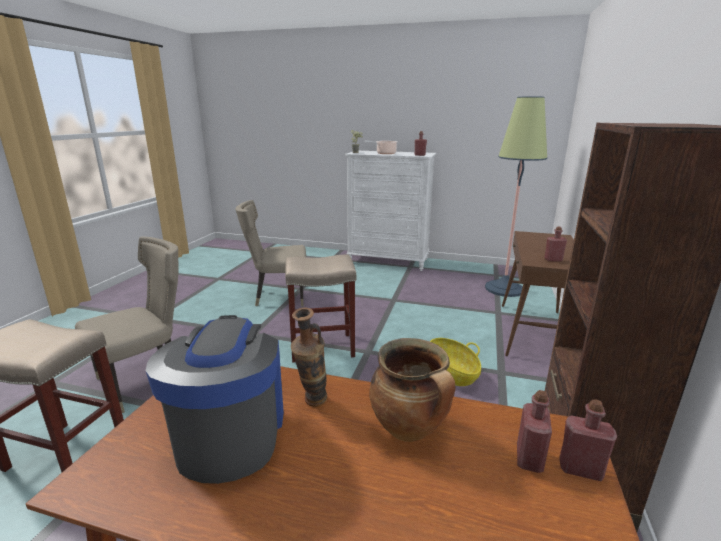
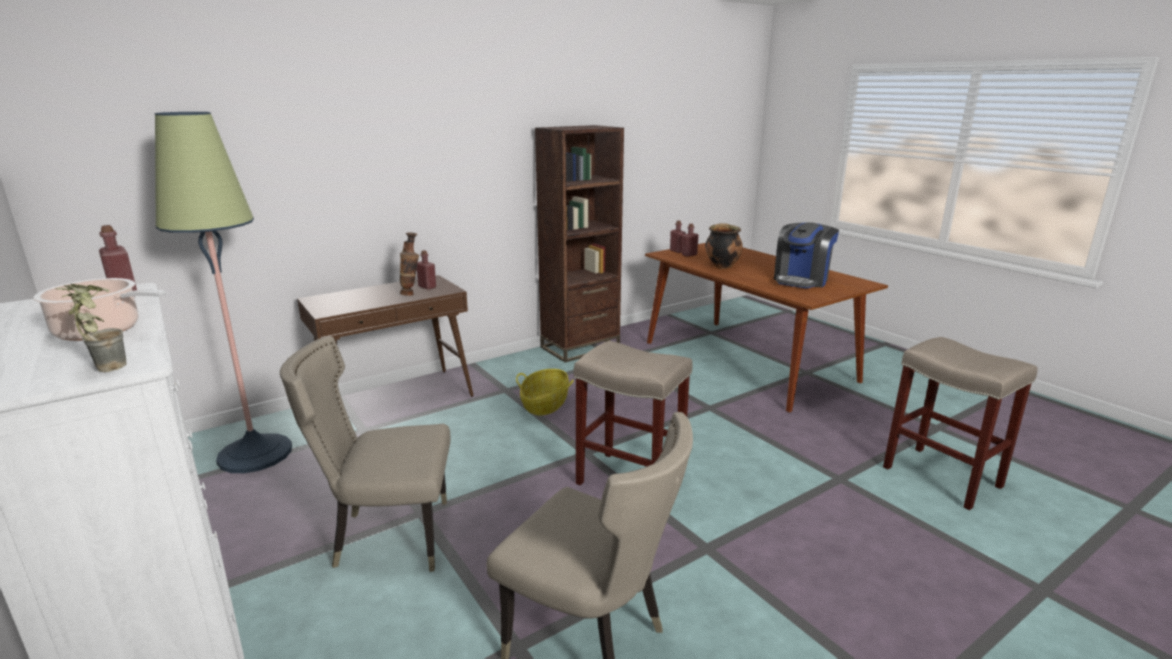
camera: 140 degrees left, 0 degrees up
beige chair [75,237,179,413] -> beige chair moved to [280,336,450,572]
vase [291,307,327,407] -> vase moved to [400,233,419,296]

